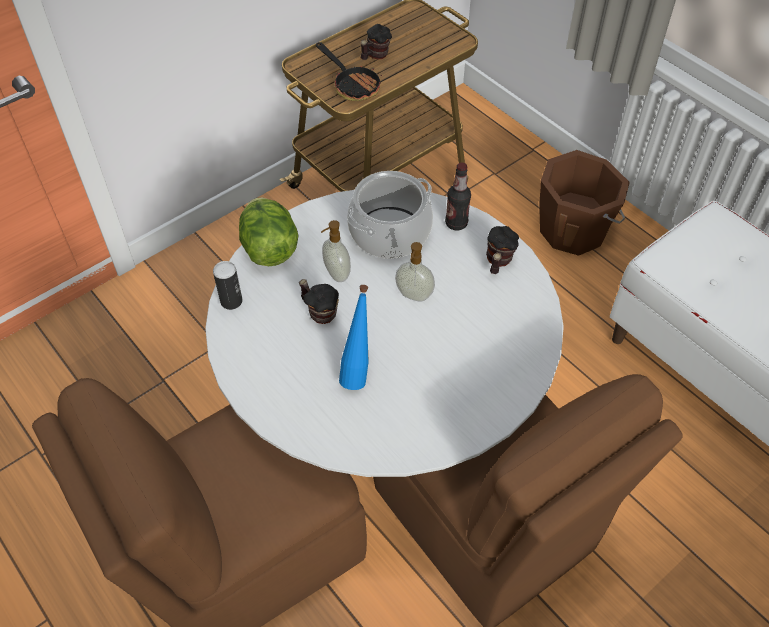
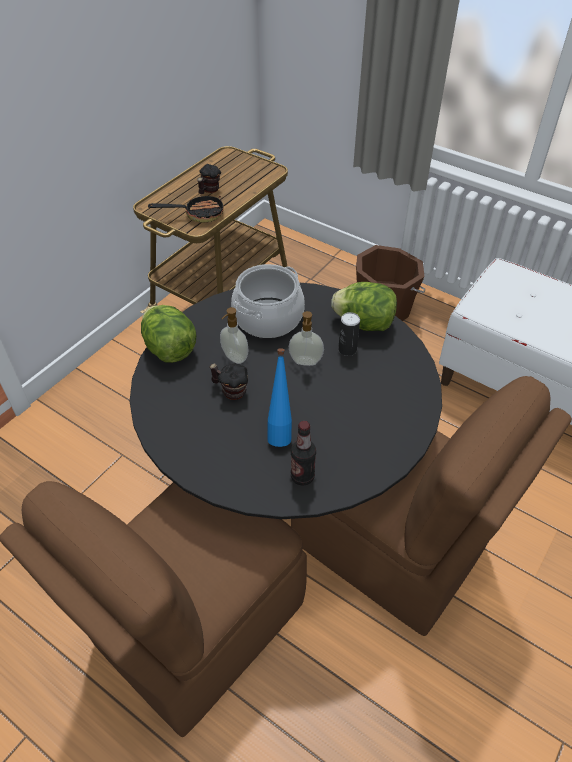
camera: 15 degrees left, 5 degrees down
white dining table [205,190,564,477] -> black dining table [130,283,442,519]
can [213,261,242,310] -> can moved to [338,312,360,356]
frying pan [316,42,382,101] -> frying pan turned 45 degrees counterclockwise [148,193,224,223]
bottle [445,163,471,230] -> bottle moved to [291,421,316,486]
mug [486,226,519,274] -> lettuce [331,282,397,331]

